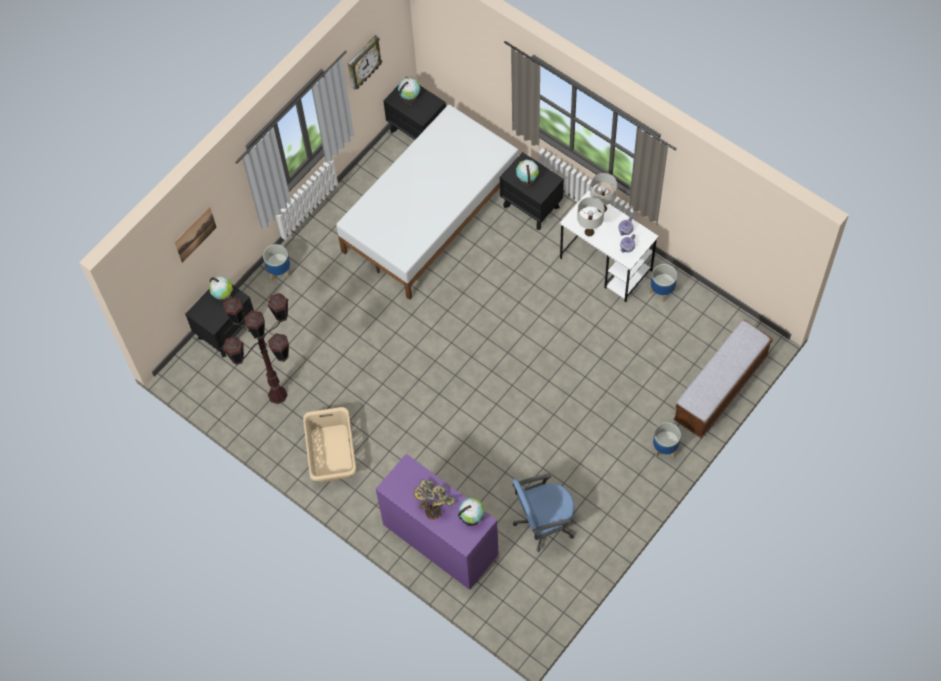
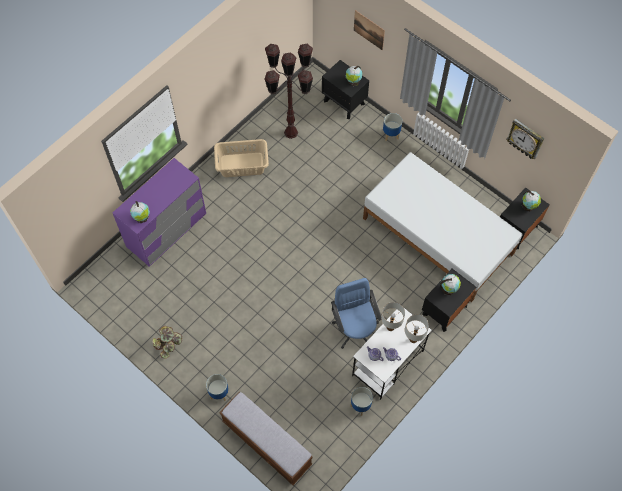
camera: 90 degrees right, 0 degrees up
potted plant [413,479,455,520] -> potted plant moved to [152,326,182,358]
blue office chair [513,474,574,552] -> blue office chair moved to [331,278,381,349]

